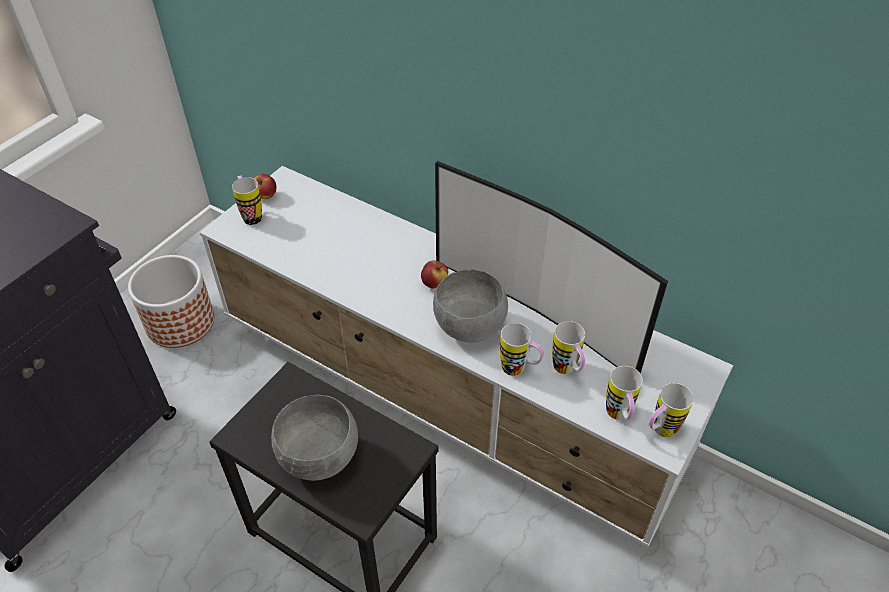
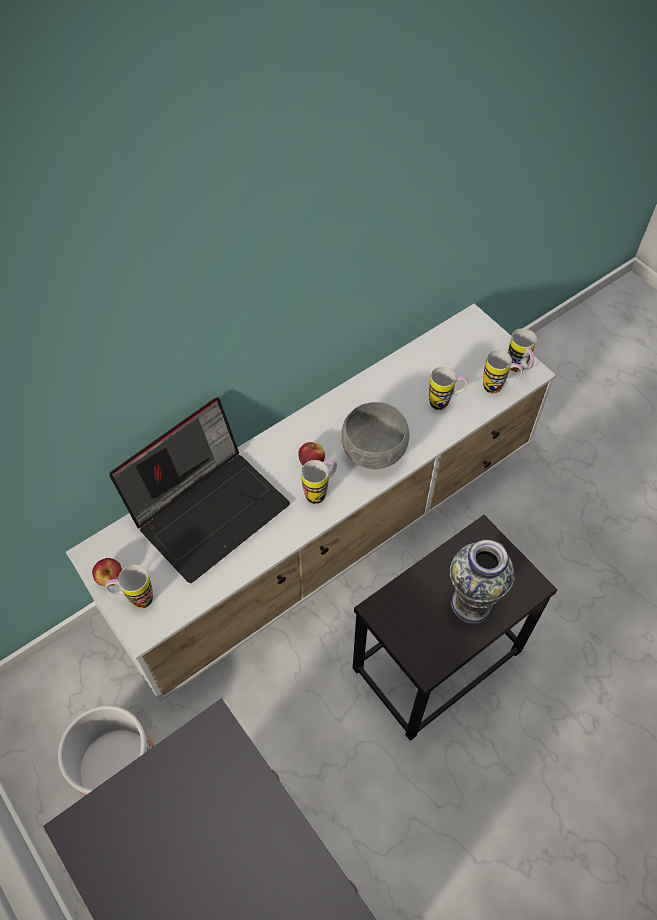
camera: 70 degrees left, 10 degrees up
grey bowl [271,395,358,481] -> vase [450,540,515,624]
television [435,161,668,374] -> none
mug [500,323,544,376] -> mug moved to [301,460,337,504]
none -> laptop [109,397,290,583]

